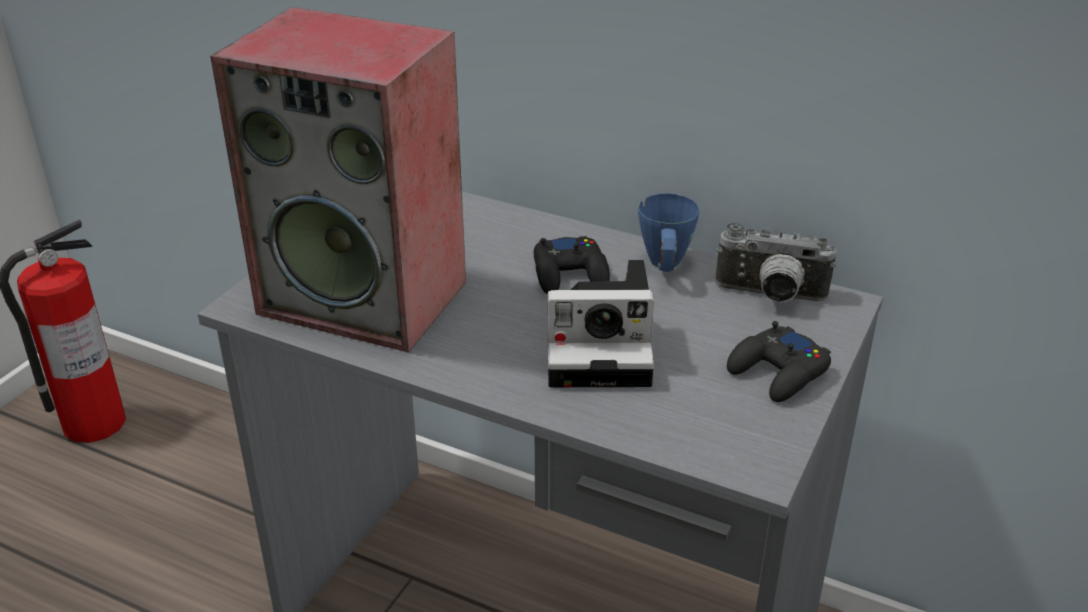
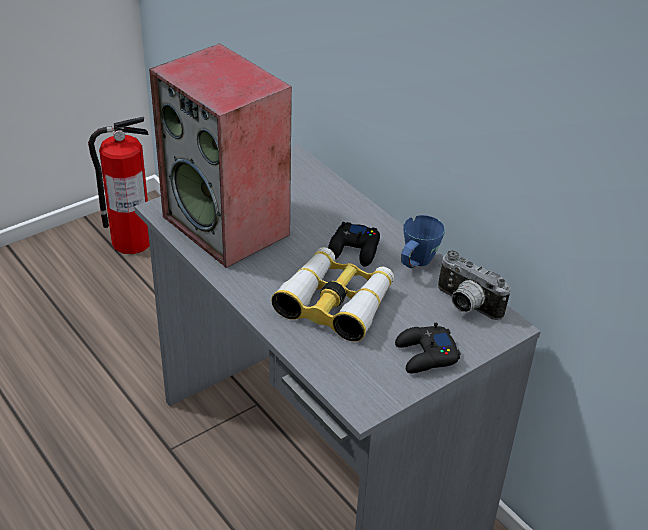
camera: 25 degrees right, 5 degrees up
camera [547,260,654,388] -> binoculars [271,247,394,341]

